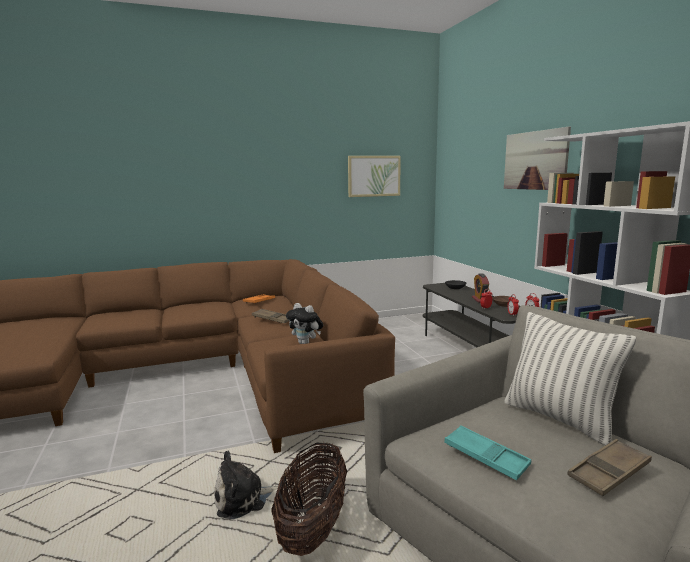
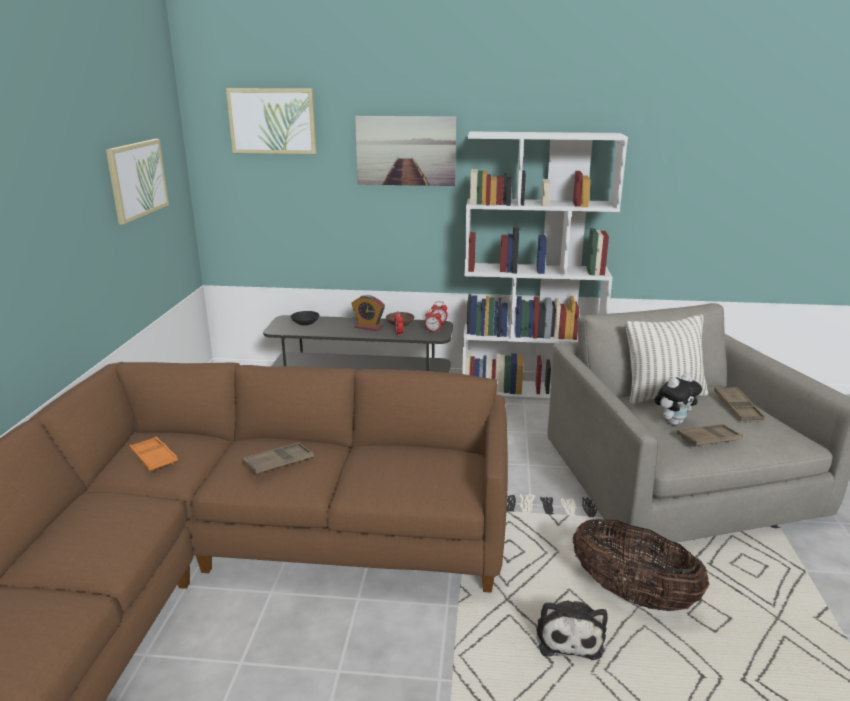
camera: 65 degrees left, 10 degrees up
plush toy [286,303,323,344] -> plush toy moved to [654,373,702,425]
turquoise tray [444,425,531,481] -> brown tray [677,424,743,447]
none -> picture [226,88,317,154]

